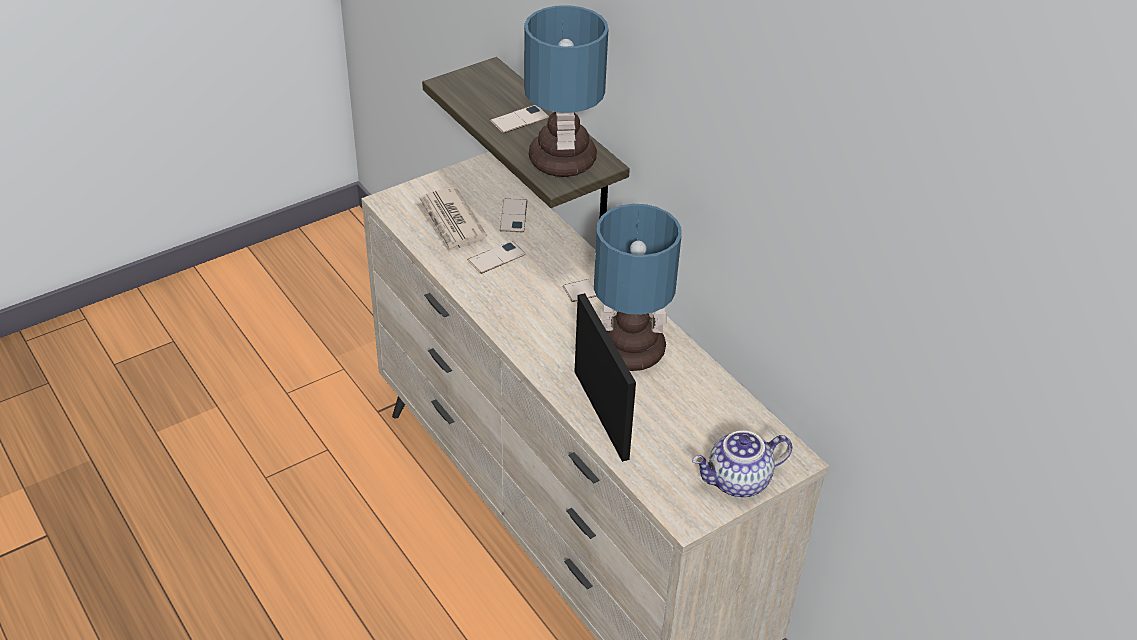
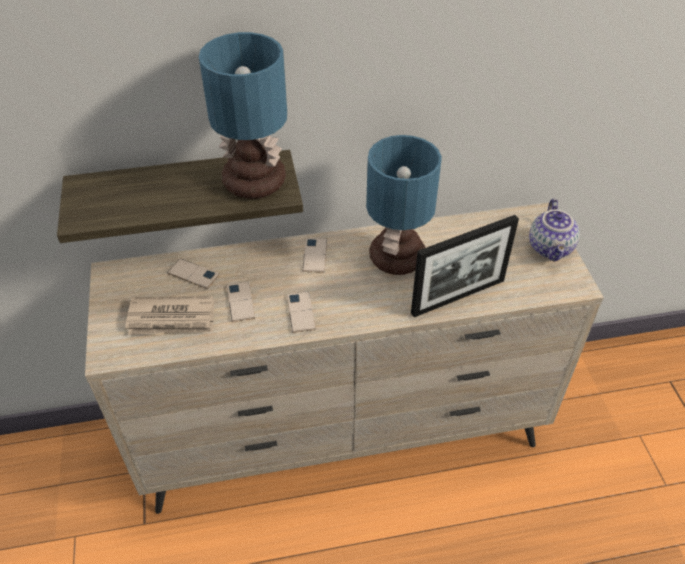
camera: 65 degrees left, 5 degrees up
phone [490,105,549,133] -> phone moved to [287,291,316,333]
picture frame [575,293,636,462] -> picture frame turned 150 degrees clockwise [411,215,519,317]

